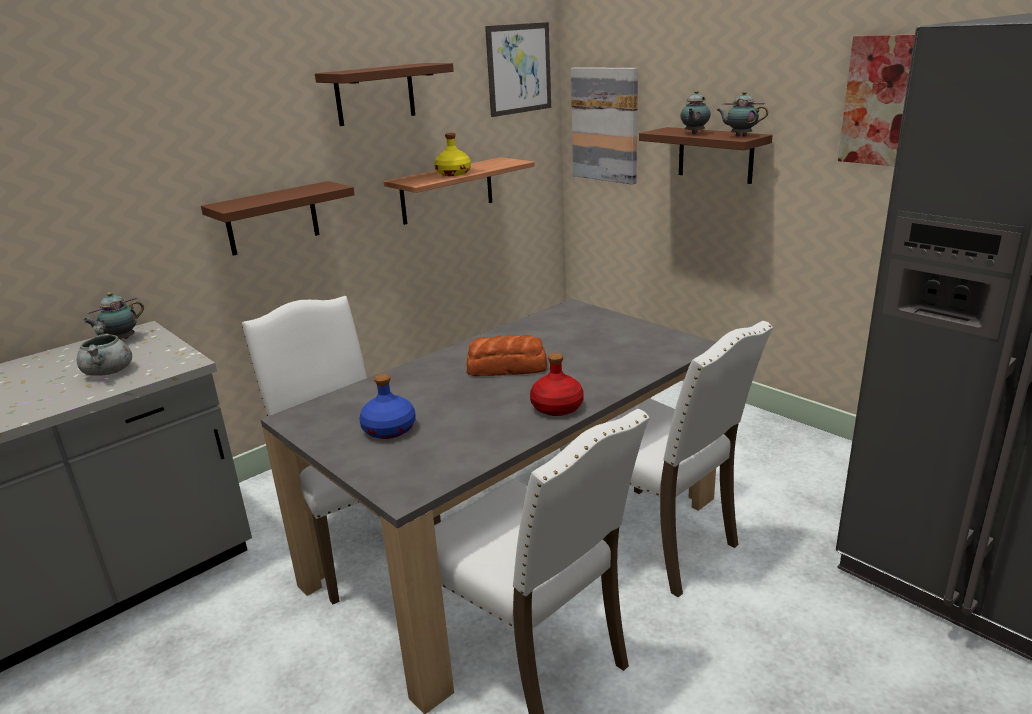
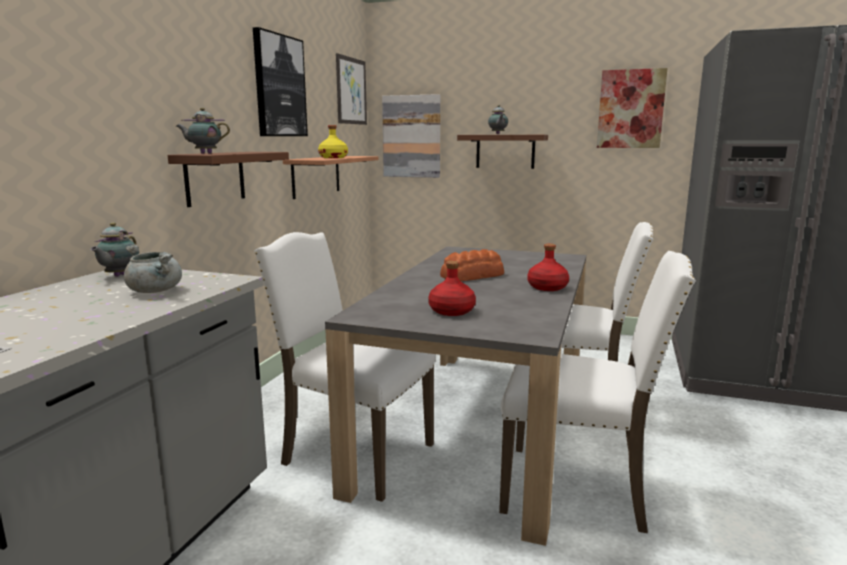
camera: 30 degrees left, 10 degrees down
brown shelf [315,63,454,126] -> picture [253,27,308,136]
blue bottle [359,374,416,439] -> red bottle [428,260,476,316]
teapot [717,91,768,136] -> teapot moved to [176,108,230,154]

